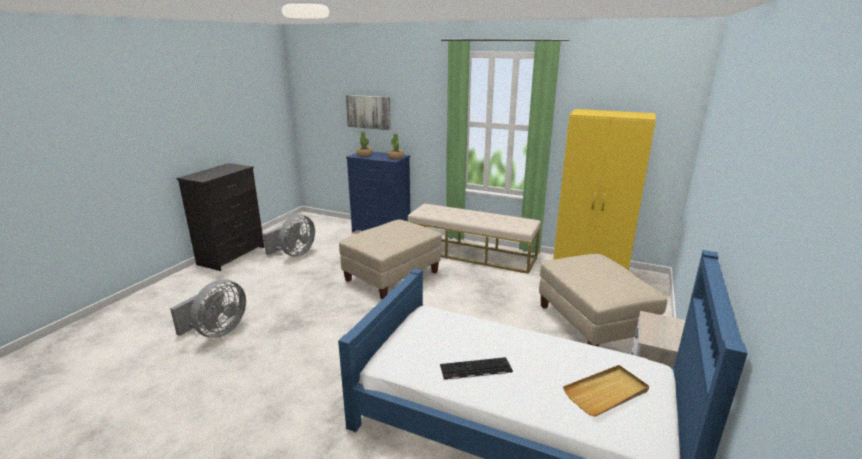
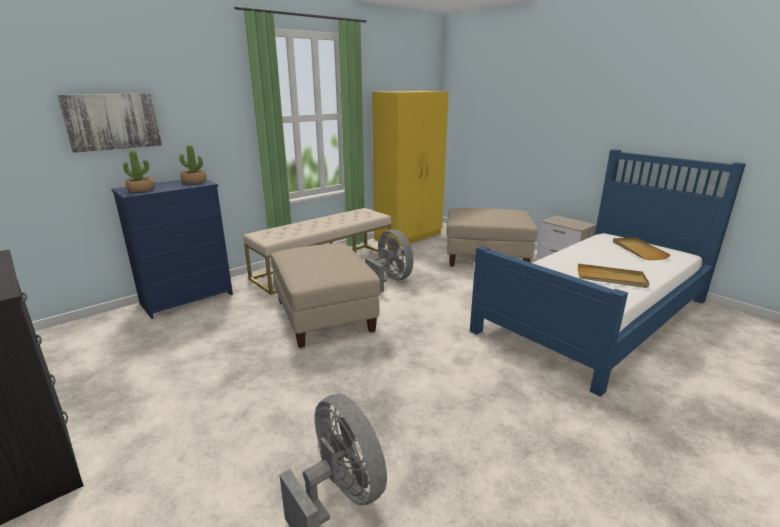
camera: 65 degrees left, 0 degrees up
grey fan [263,214,315,256] -> grey fan moved to [365,230,414,293]
keyboard [440,357,513,380] -> beige tray [578,264,649,288]

